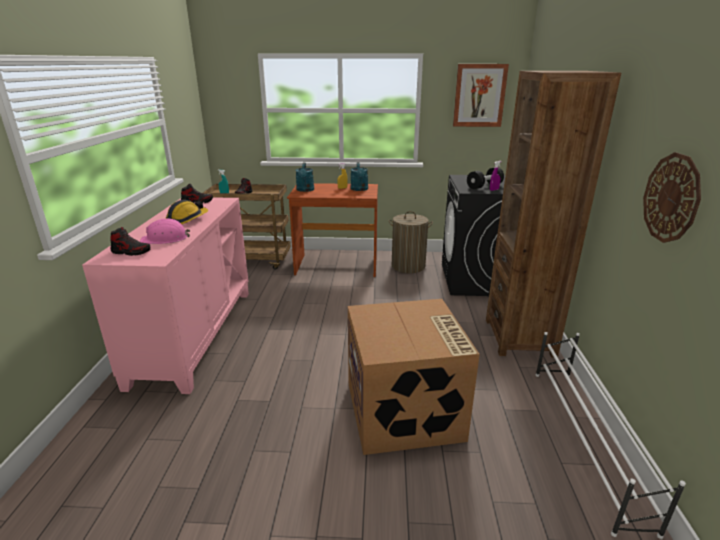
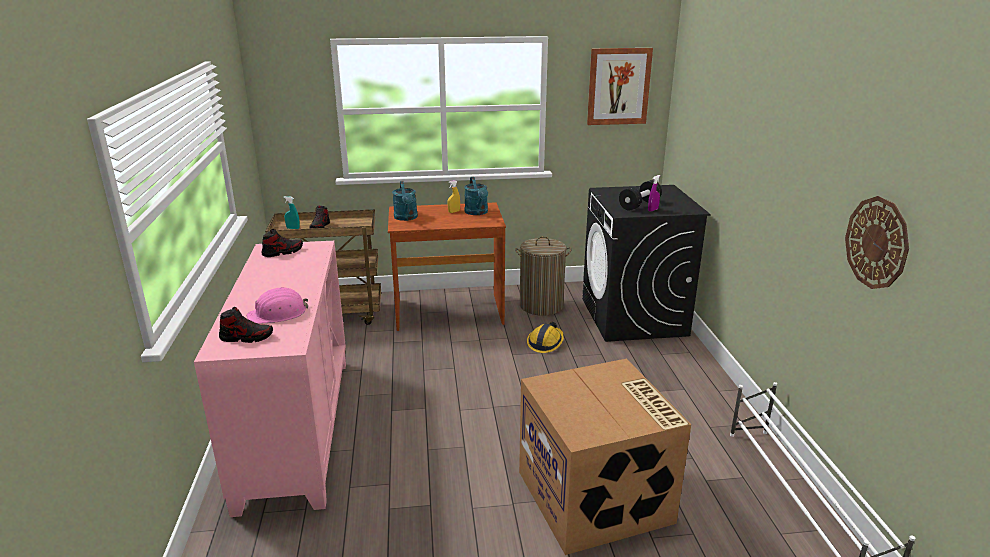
camera: 10 degrees left, 0 degrees up
hard hat [165,200,208,224] -> hard hat moved to [527,322,564,353]
brown bookcase [486,71,621,358] -> none

